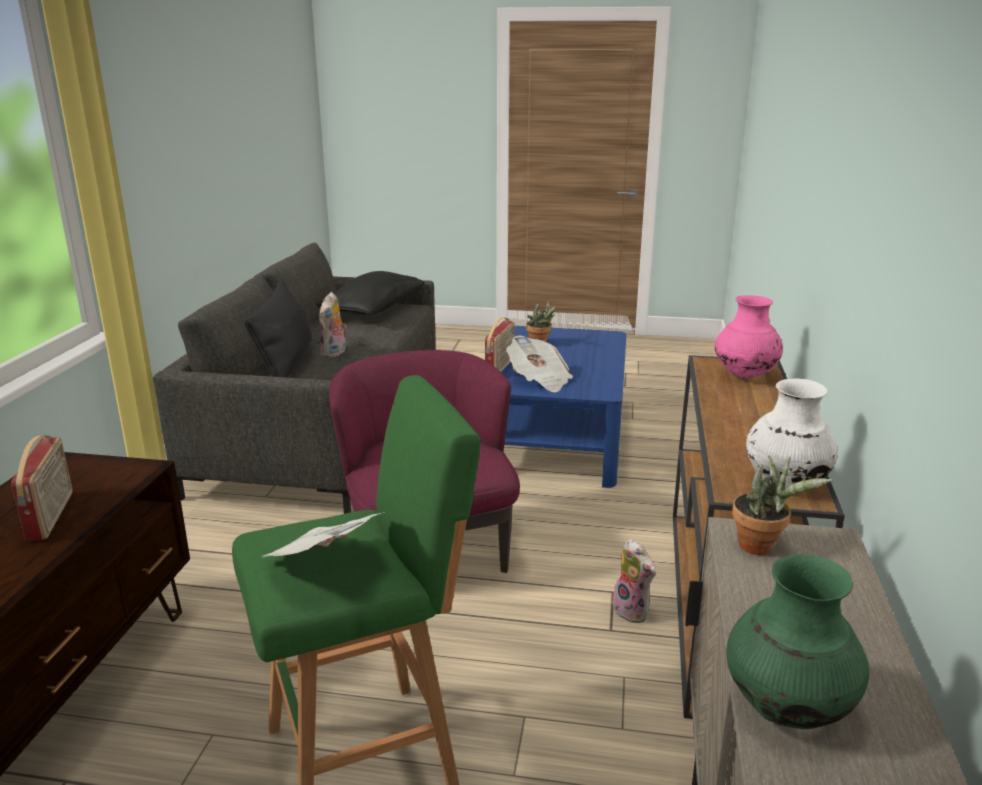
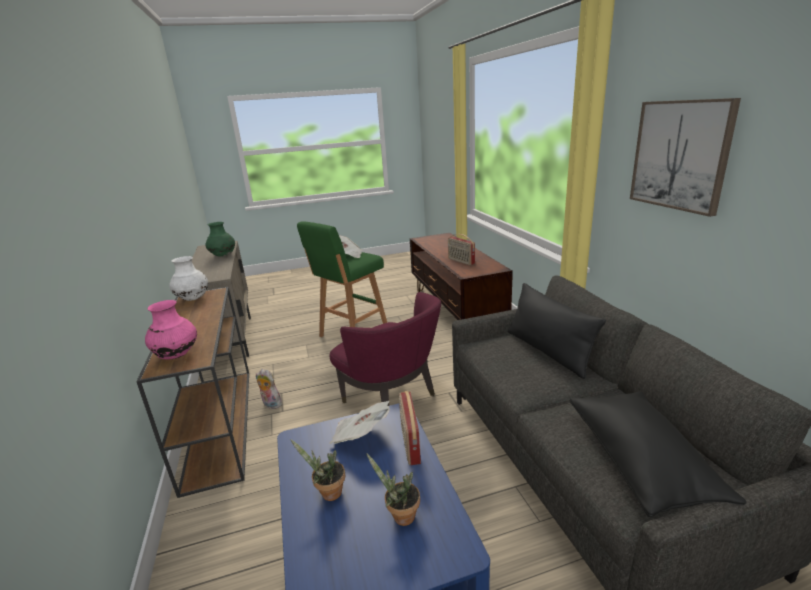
camera: 155 degrees right, 0 degrees up
plush toy [319,292,347,358] -> none
potted plant [732,455,832,555] -> potted plant moved to [291,440,345,501]
none -> picture [630,98,741,217]

